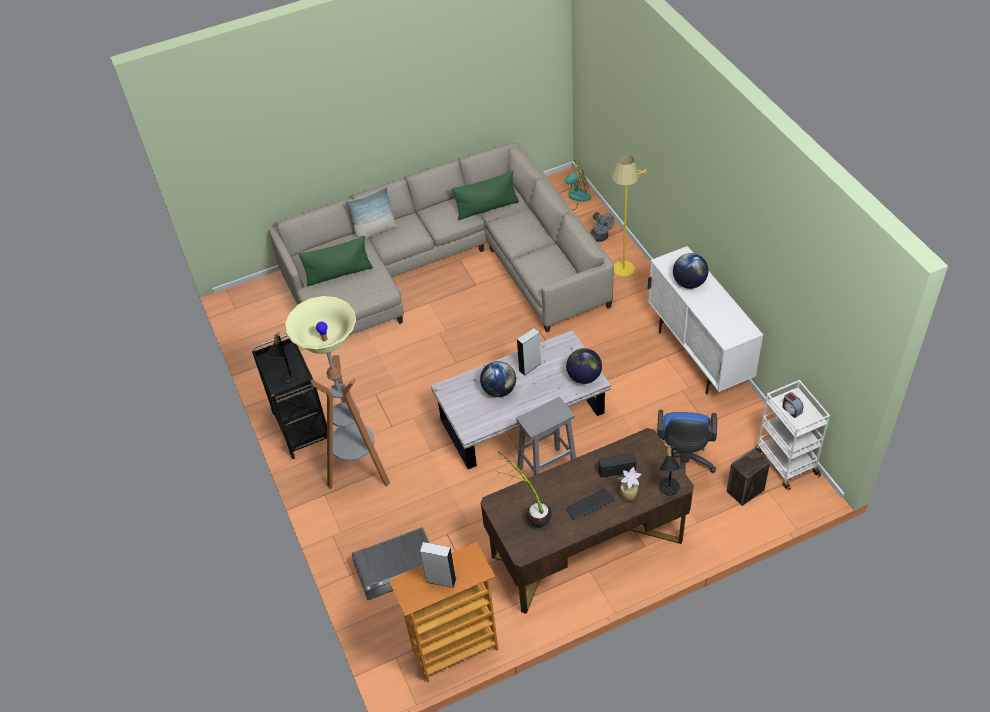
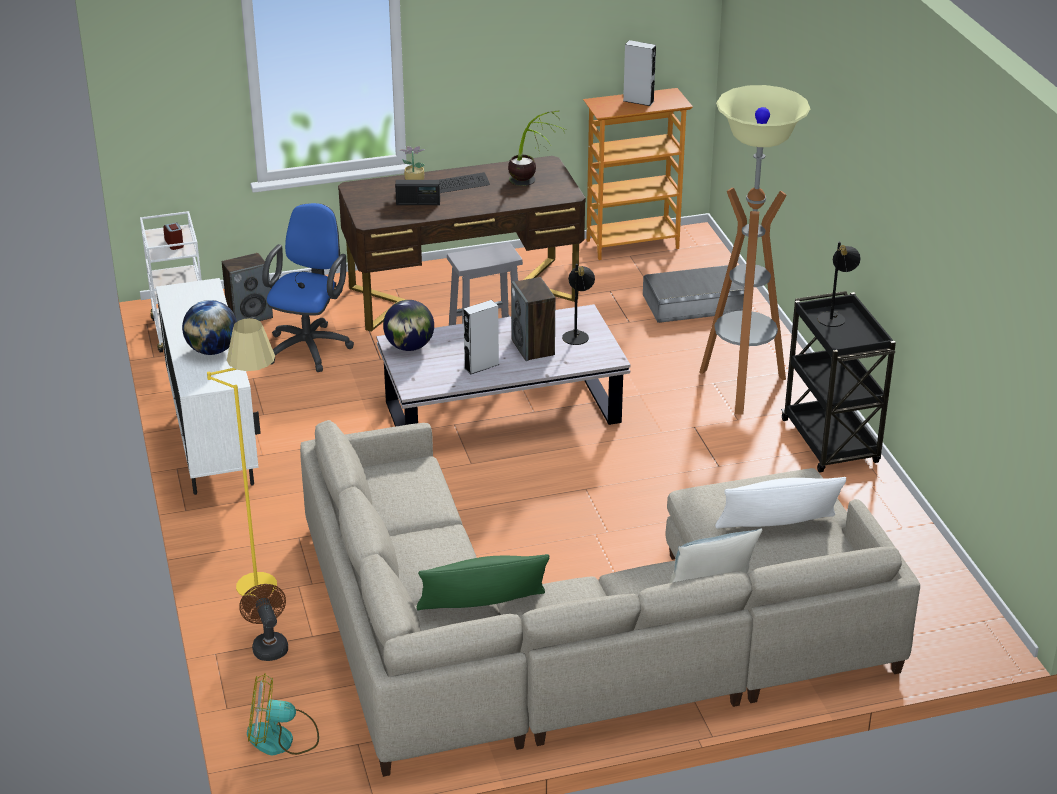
camera: 175 degrees left, 15 degrees down
green pillow [298,236,373,286] -> white pillow [715,477,846,529]
globe [480,361,516,397] -> speaker [511,277,555,361]
grey fan [590,212,615,242] -> brown fan [239,584,288,661]
black table lamp [659,443,681,495] -> black table lamp moved to [562,264,595,345]

